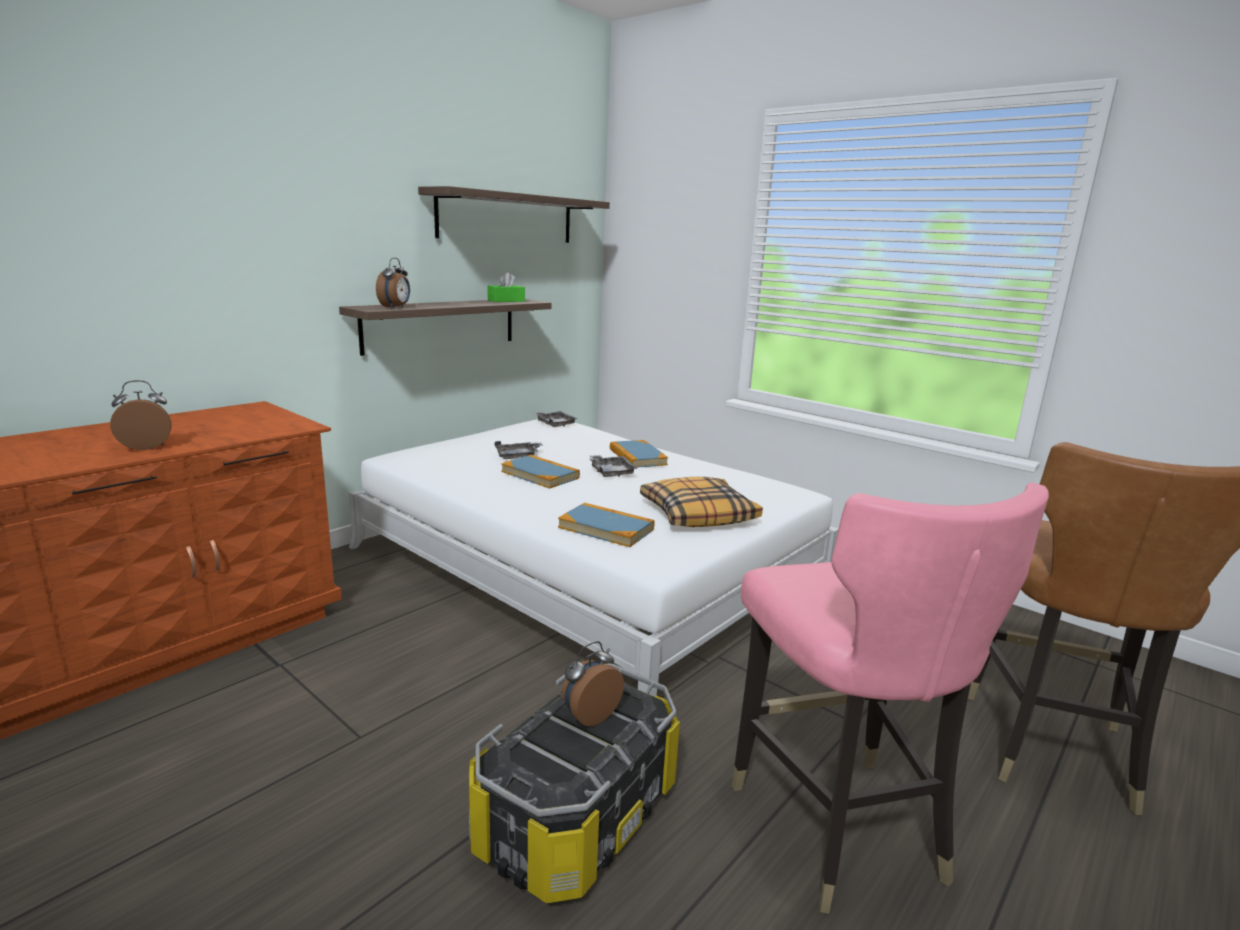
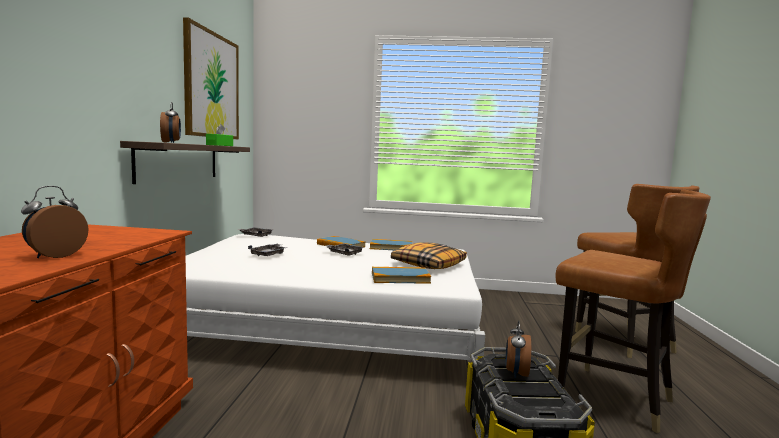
camera: 35 degrees left, 10 degrees down
shelf [418,186,610,243] -> picture [183,17,239,139]
book [501,455,580,489] -> book moved to [370,239,413,251]
pink chair [732,483,1049,914] -> brown chair [556,190,711,433]

